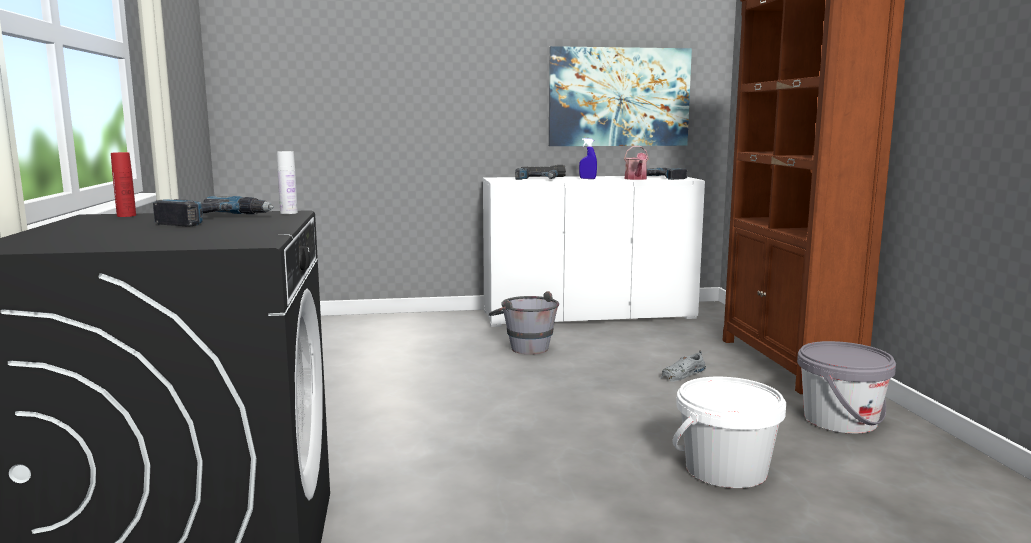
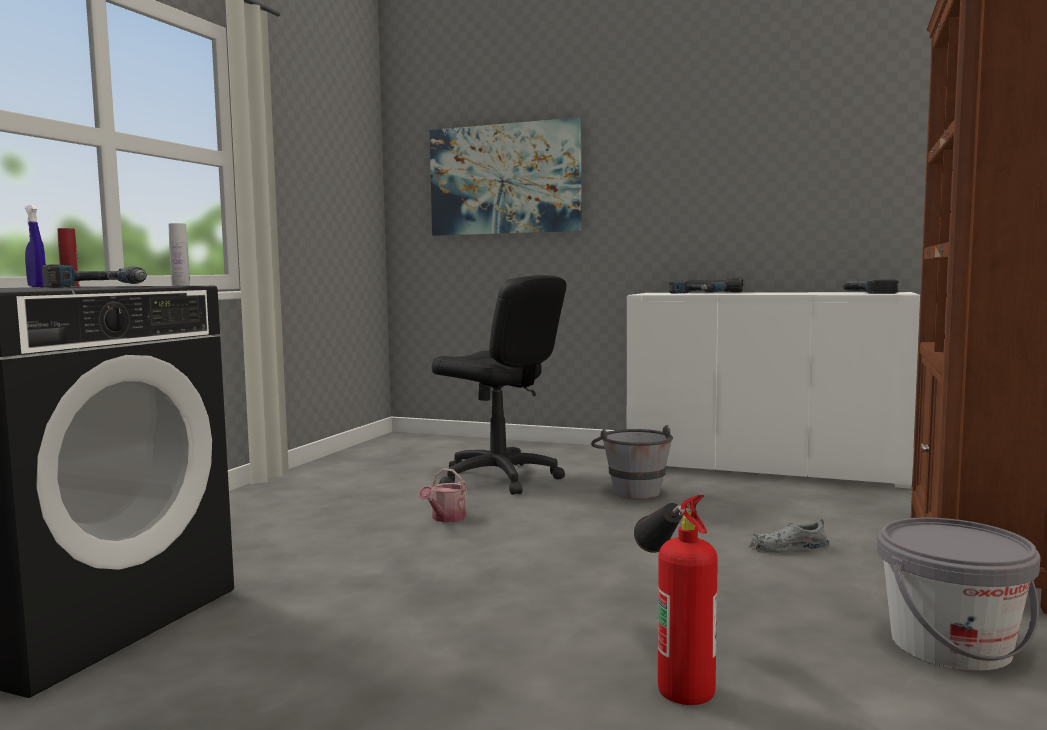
camera: 30 degrees right, 5 degrees down
picture [549,46,692,146] -> picture moved to [430,117,582,236]
blue spray bottle [579,138,597,179] -> blue spray bottle moved to [25,205,46,287]
watering can [624,146,649,180] -> watering can moved to [419,468,467,522]
white bucket [672,377,786,488] -> fire extinguisher [634,495,718,705]
none -> black office chair [432,275,566,495]

